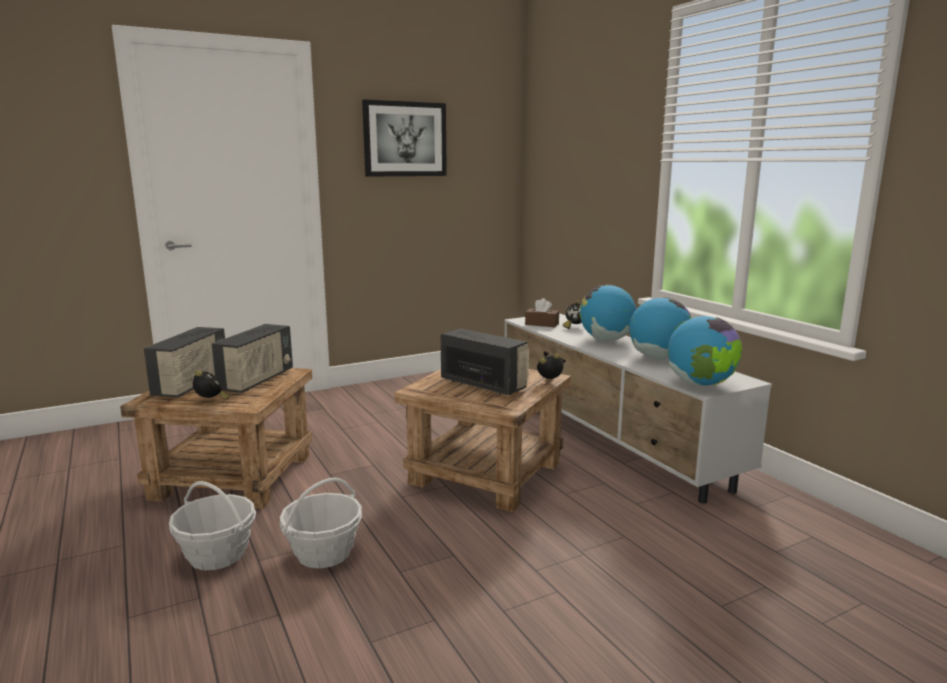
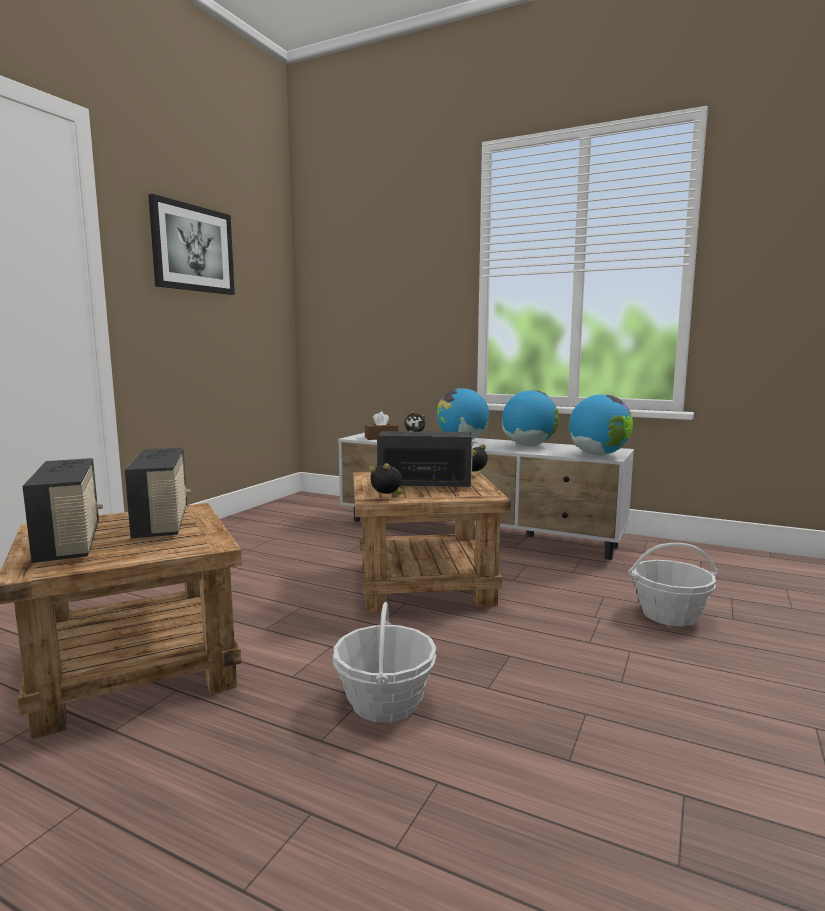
camera: 35 degrees left, 5 degrees down
basket [169,481,256,570] -> basket moved to [629,543,718,627]
alarm clock [193,370,229,400] -> alarm clock moved to [369,463,404,495]

